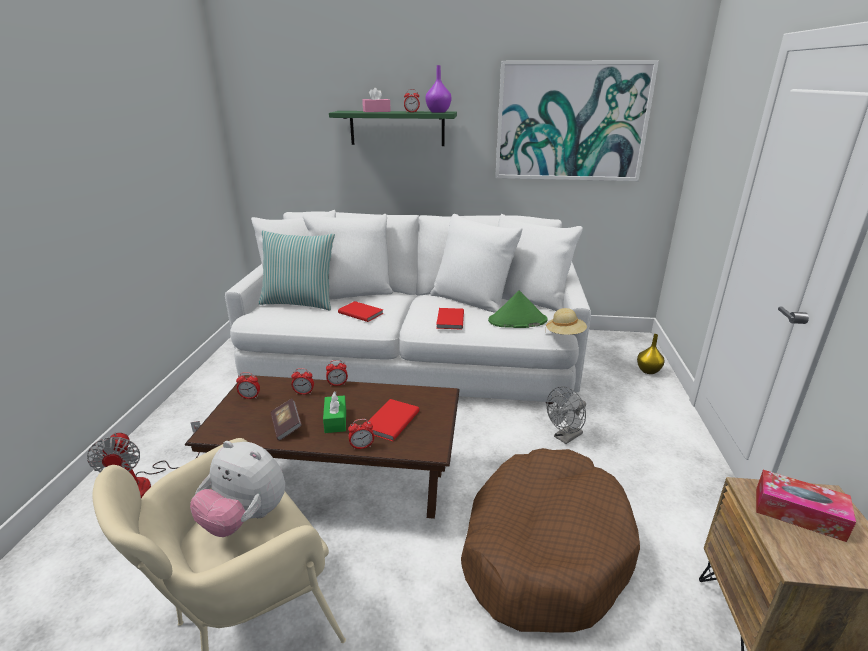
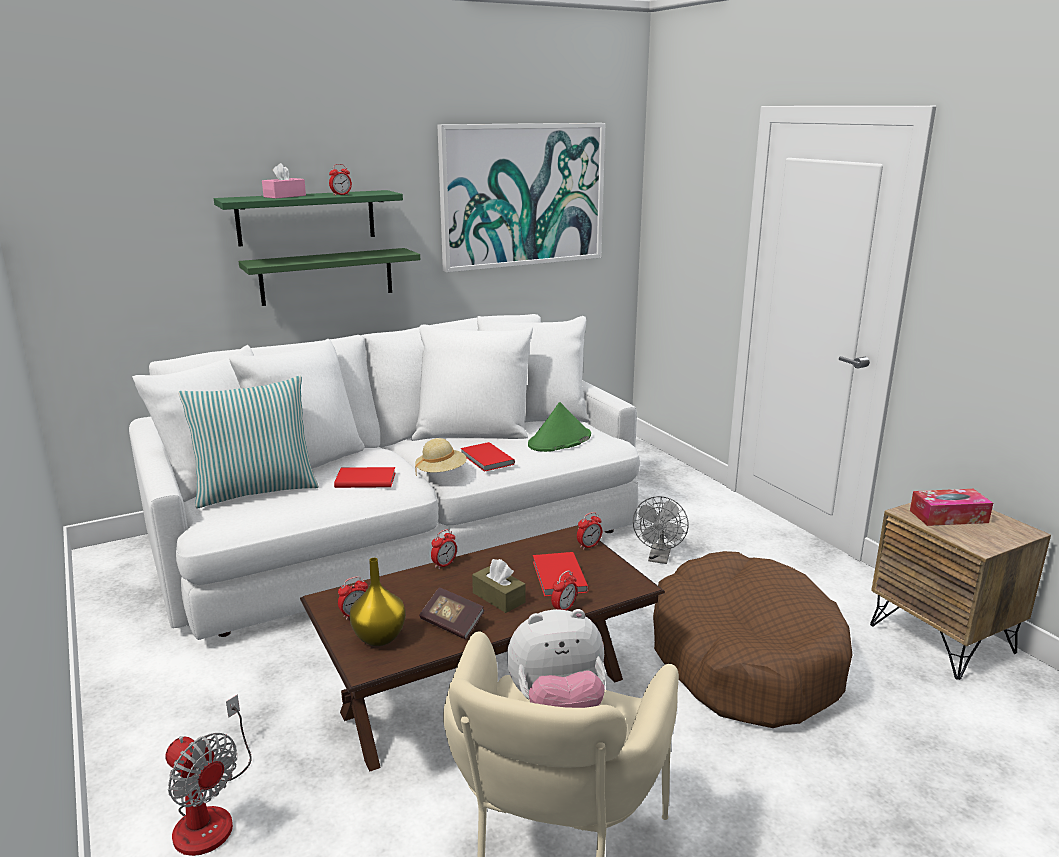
camera: 35 degrees left, 5 degrees down
alarm clock [291,368,314,395] -> alarm clock moved to [577,512,602,550]
green tissue box [323,391,346,433] -> brown tissue box [472,559,526,613]
purple vase [425,65,452,113] -> none
beige hat [545,308,587,335] -> beige hat moved to [415,438,467,476]
yellow vase [637,334,664,374] -> yellow vase moved to [349,558,406,646]
none -> green shelf [239,248,420,306]

